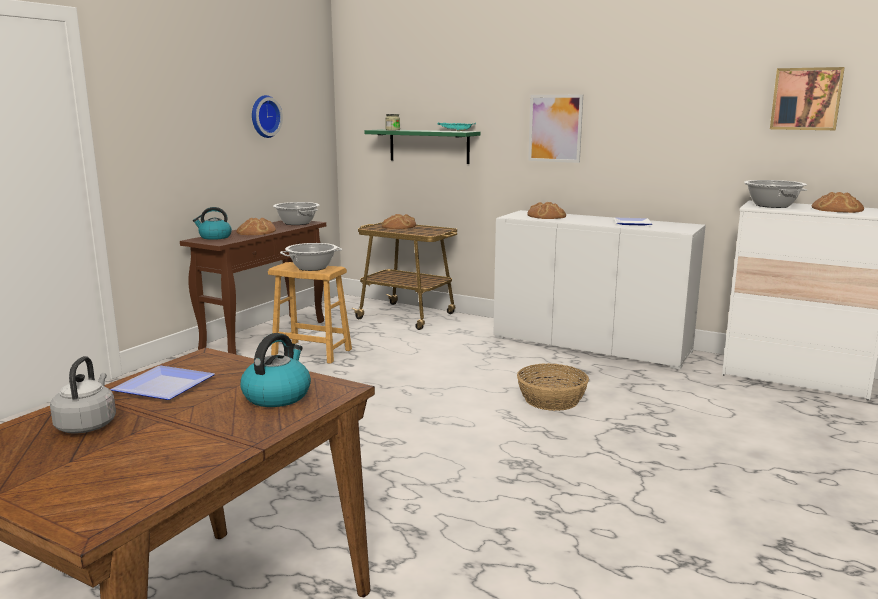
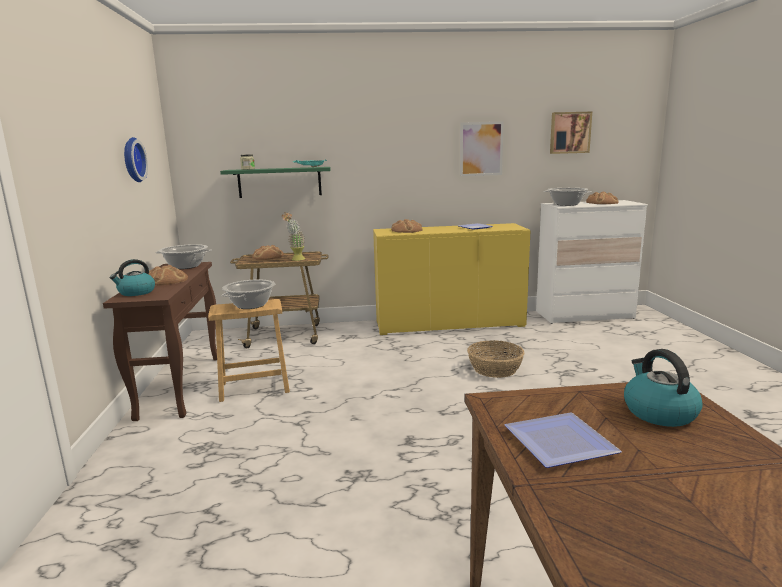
camera: 35 degrees left, 0 degrees up
grey kettle [50,356,116,434] -> none
white cabinet [493,210,706,369] -> yellow cabinet [373,223,531,335]
picture [528,95,583,163] -> picture moved to [460,122,504,176]
none -> potted plant [282,212,305,261]

